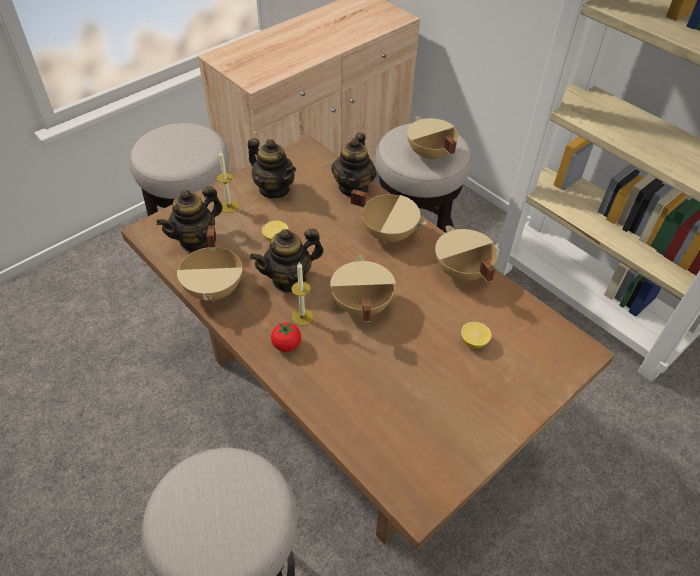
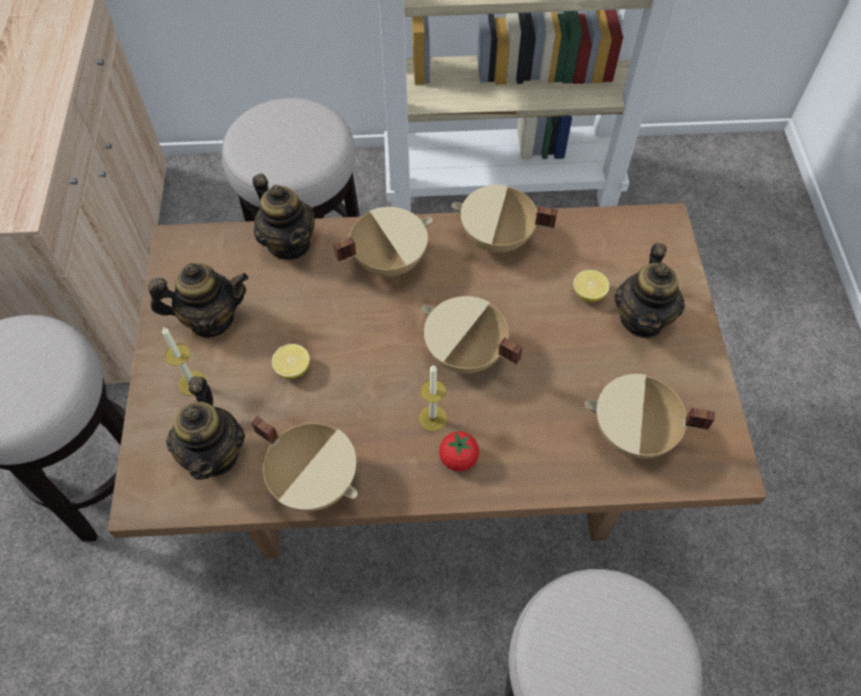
camera: 50 degrees left, 10 degrees up
teapot [250,229,324,293] -> teapot moved to [614,243,685,338]
beige cooking pot [407,116,458,161] -> beige cooking pot moved to [585,374,715,459]

